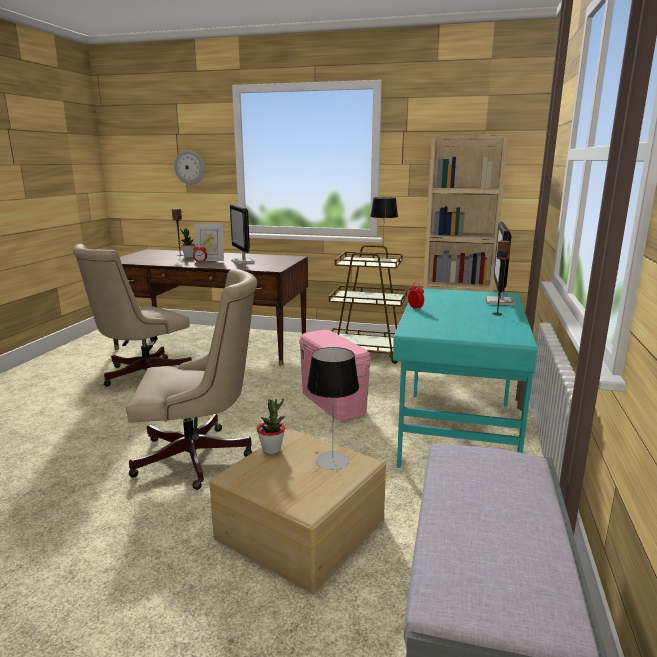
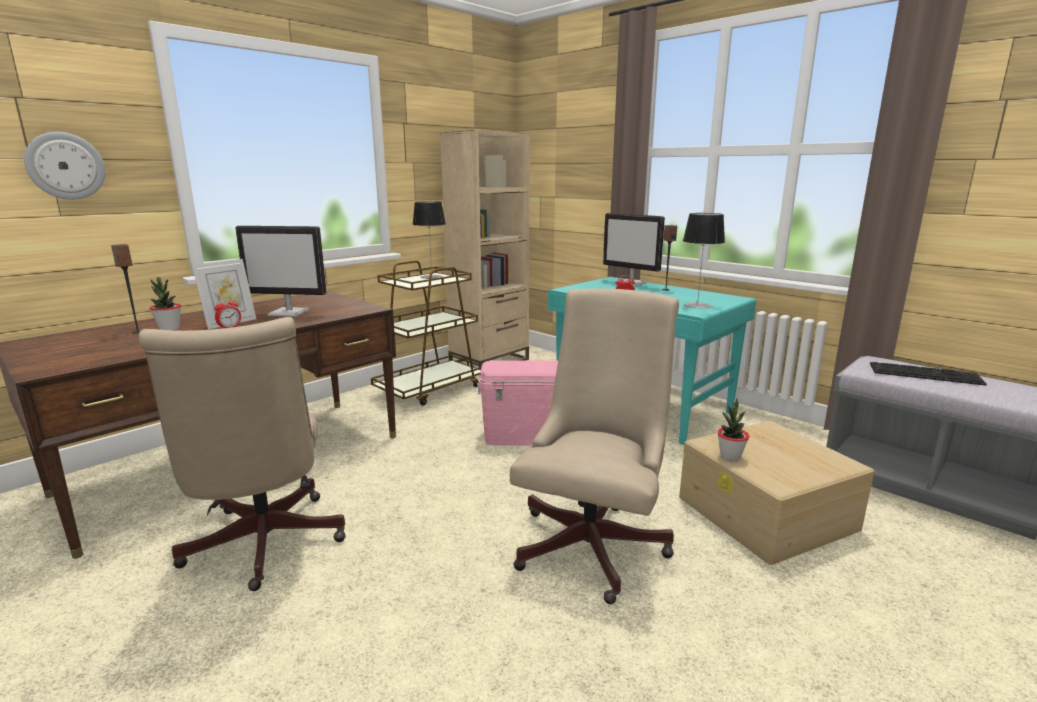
camera: 60 degrees left, 0 degrees up
table lamp [307,347,359,470] -> table lamp moved to [683,213,725,308]
none -> keyboard [870,362,987,386]

